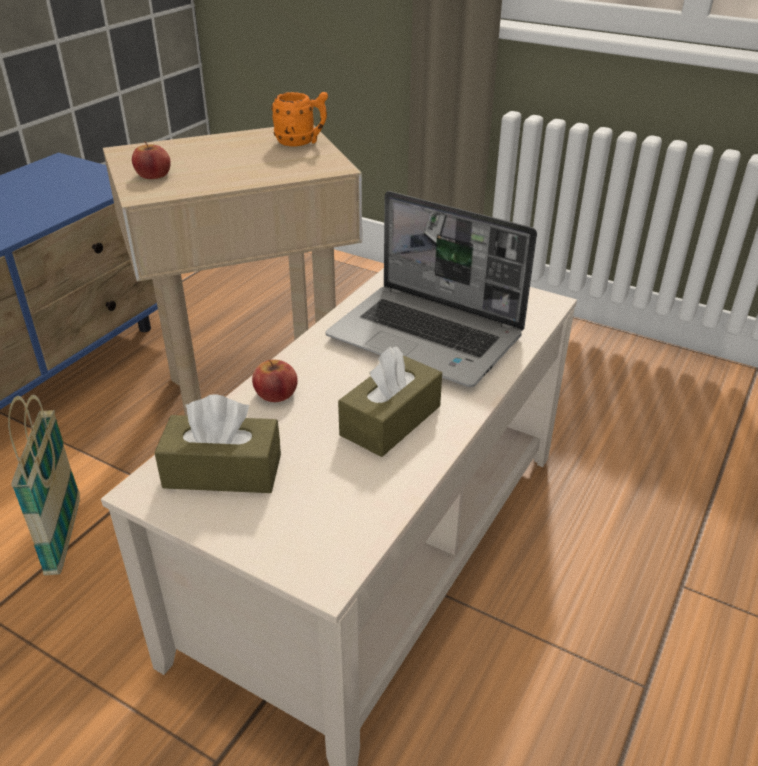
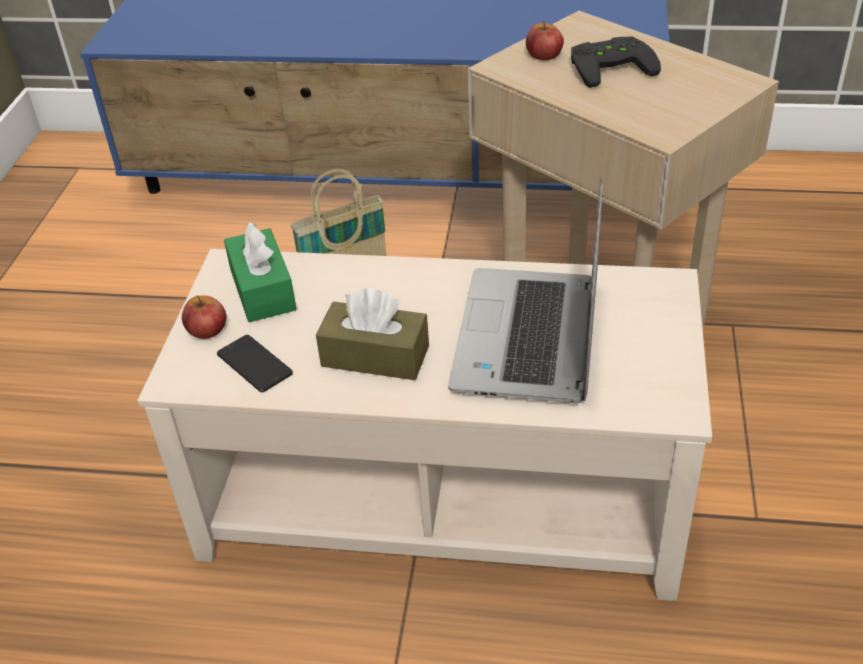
camera: 70 degrees right, 5 degrees up
brown tissue box [154,395,281,493] -> green tissue box [224,222,297,322]
apple [252,360,298,402] -> apple moved to [182,295,227,339]
orange mug [271,92,328,147] -> none
none -> phone [217,335,293,392]
none -> black game controller [571,37,661,88]

